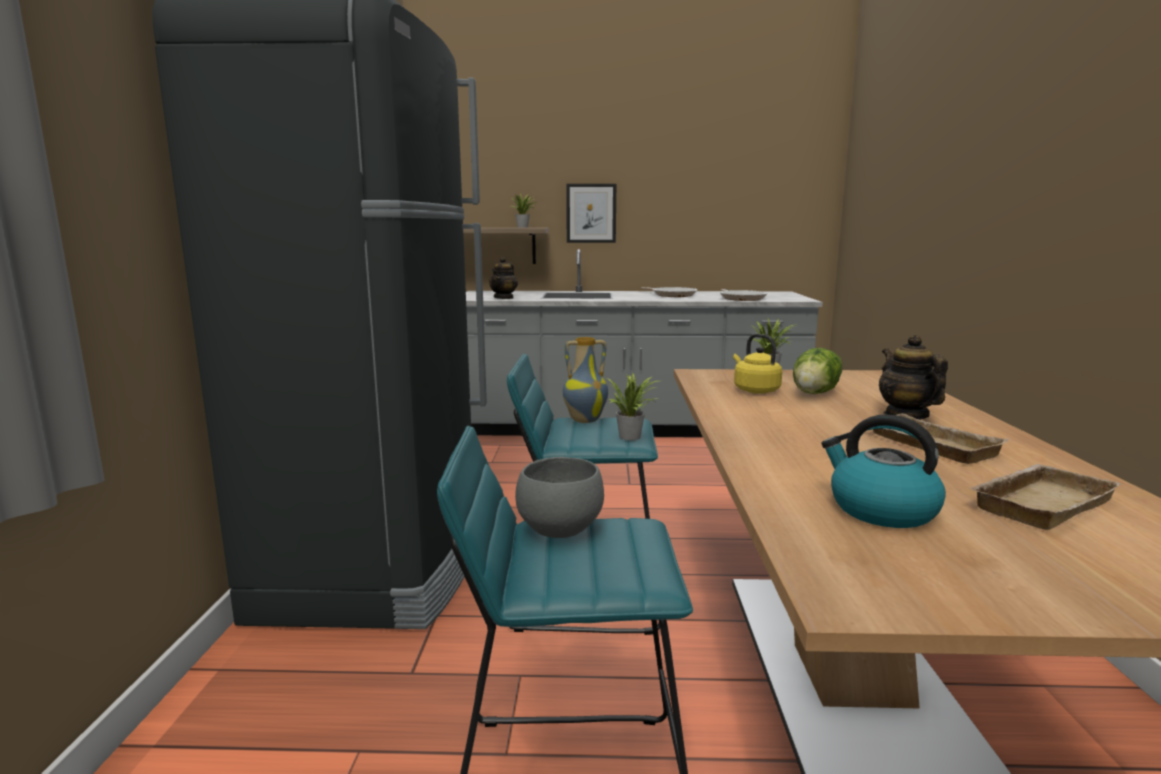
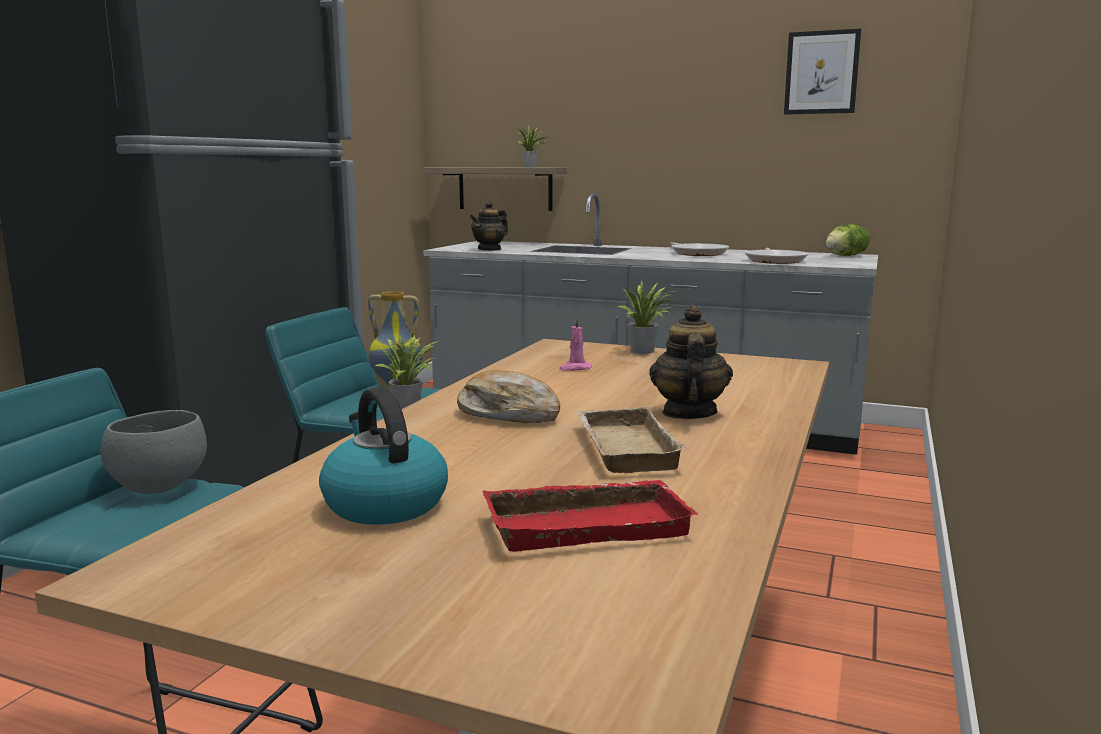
camera: 20 degrees right, 0 degrees up
picture [566,184,616,243] -> picture moved to [784,29,861,115]
yellow kettle [733,334,782,394] -> pink candle [559,316,592,371]
lettuce [793,348,843,394] -> lettuce moved to [826,224,870,256]
beige tray [968,464,1121,530] -> red tray [483,480,698,551]
none -> bread [457,370,560,423]

